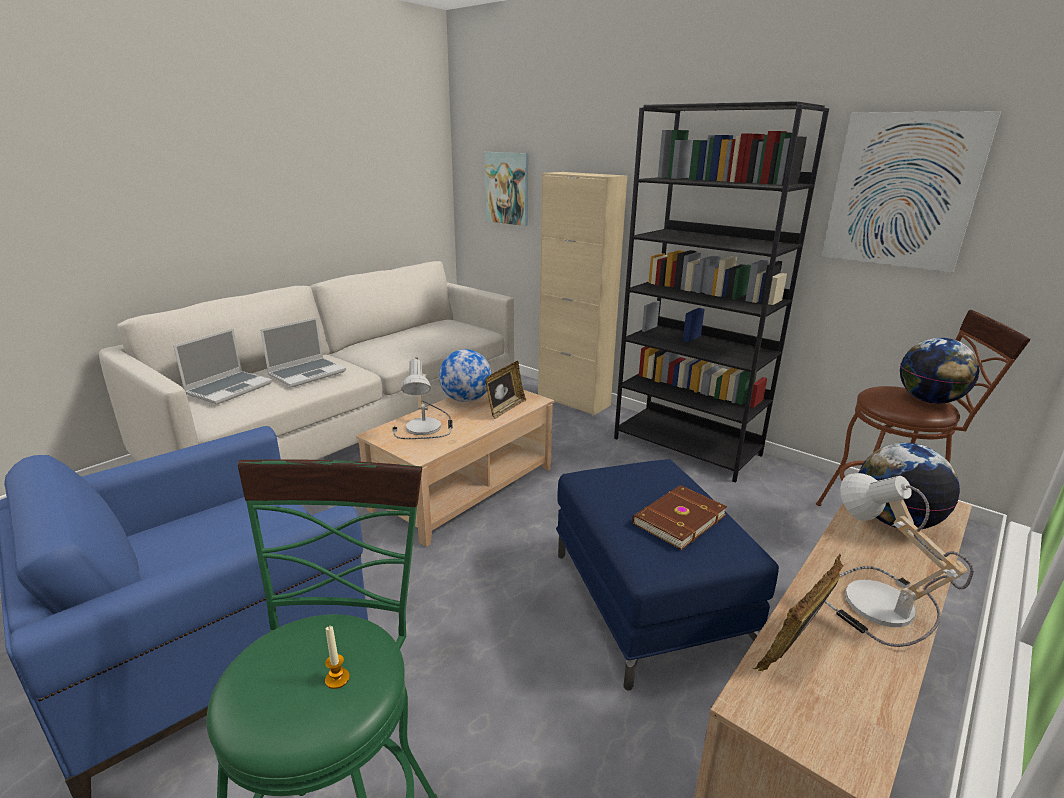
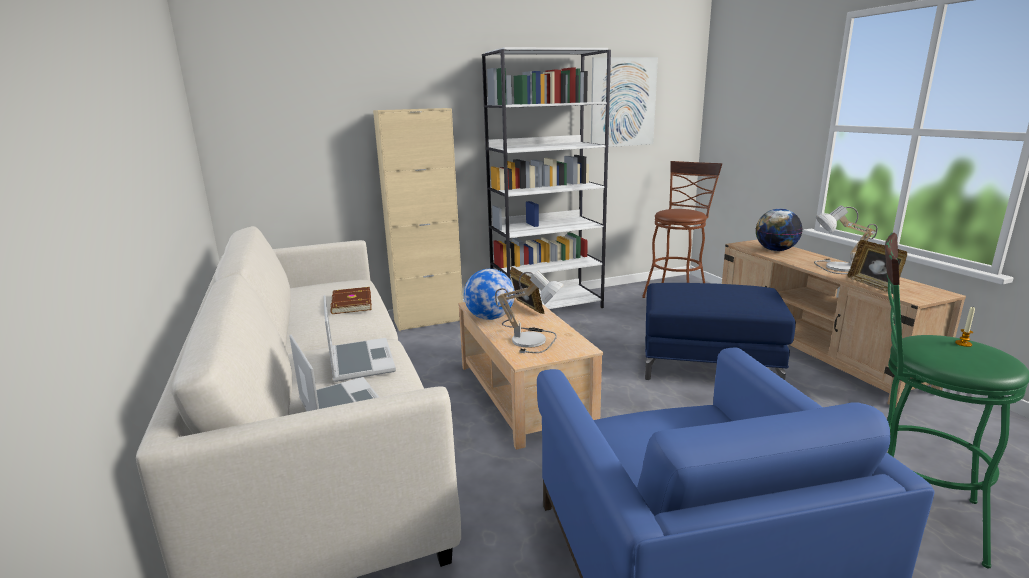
camera: 60 degrees left, 5 degrees down
picture [484,152,528,226] -> none
black bookcase [614,101,829,483] -> white bookcase [482,47,611,309]
brown book [632,485,728,550] -> brown book moved to [330,287,372,314]
globe [900,338,979,404] -> none

